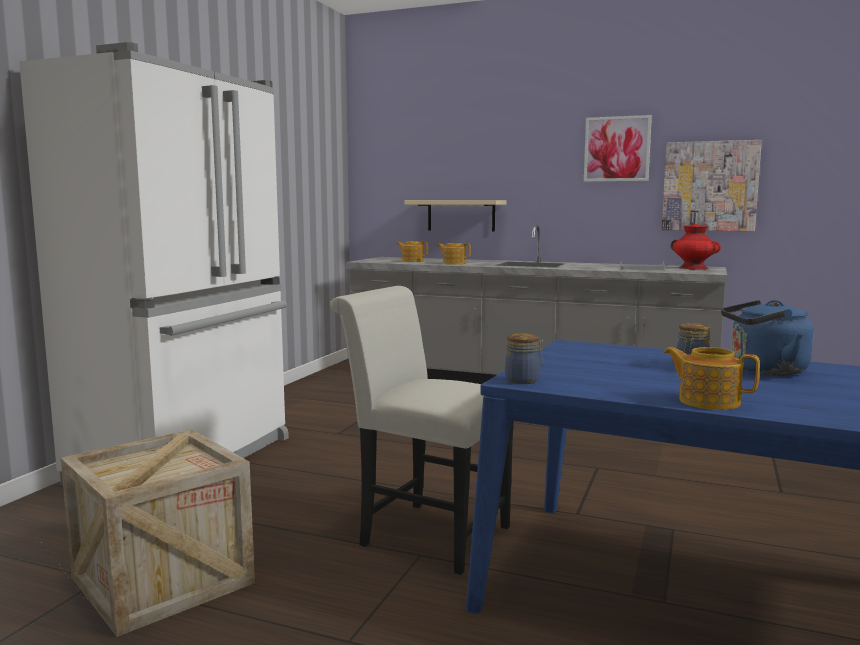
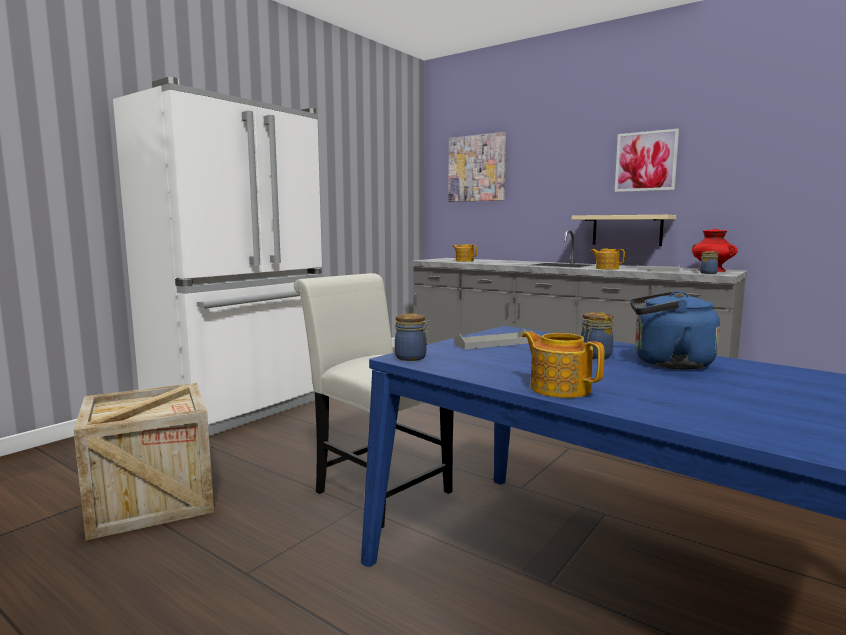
camera: 15 degrees right, 0 degrees up
beige shelf [404,200,506,232] -> beige shelf moved to [572,215,676,246]
teapot [437,243,471,265] -> teapot moved to [591,249,625,269]
picture [662,140,762,231] -> picture moved to [448,132,506,202]
none -> grey tray [454,329,528,350]
none -> jar [700,251,719,274]

